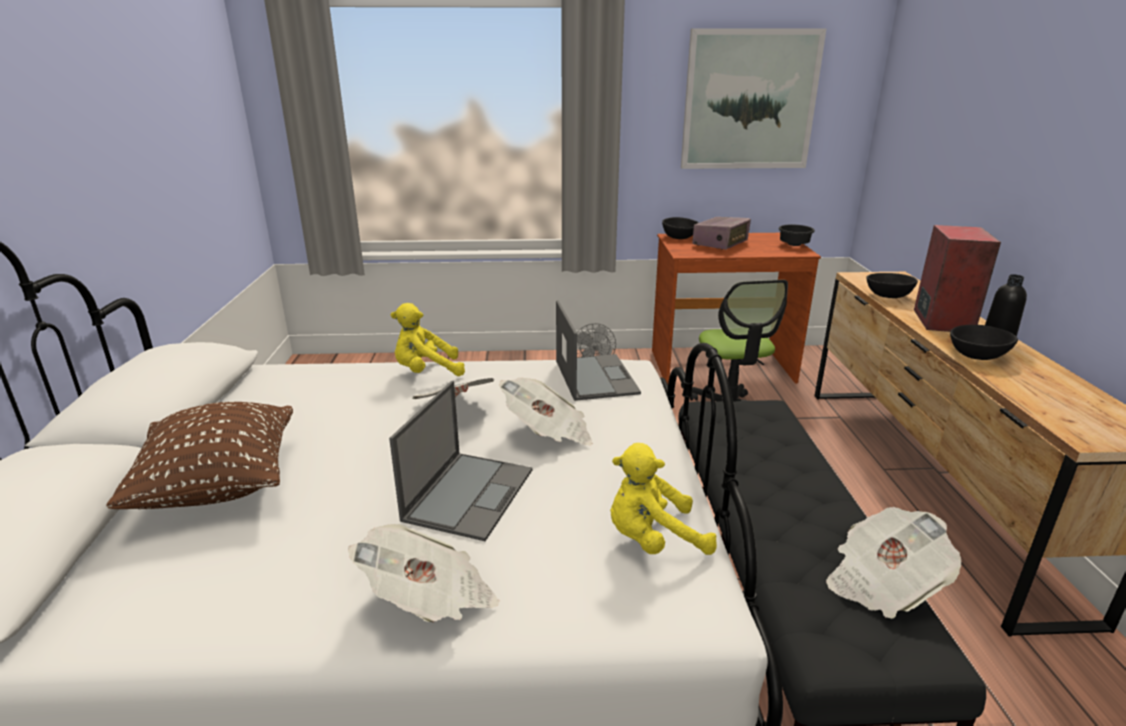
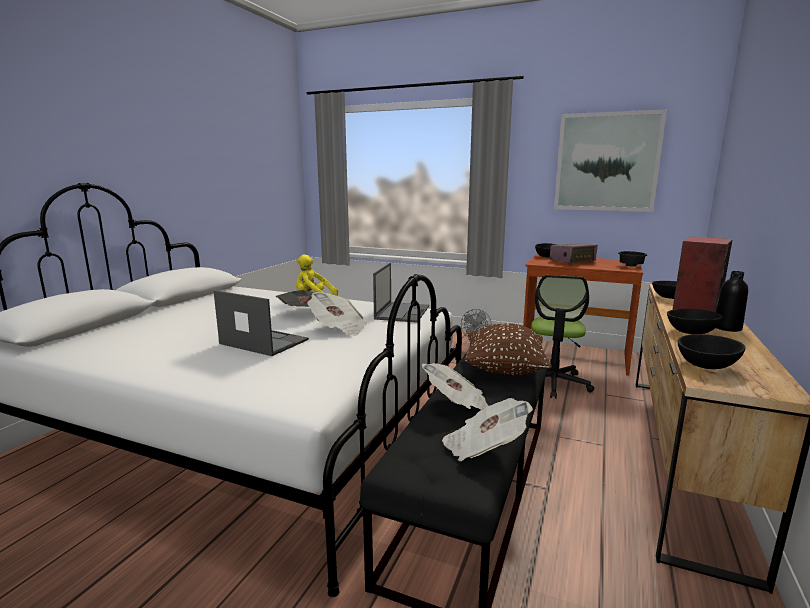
camera: 25 degrees right, 10 degrees down
brown pillow [106,402,293,509] -> brown pillow moved to [464,323,552,375]
newspaper [348,524,499,622] -> newspaper moved to [422,363,488,410]
laptop [389,381,532,541] -> laptop turned 105 degrees counterclockwise [214,290,309,356]
yellow plush toy [610,443,717,555] -> none
none -> black bowl [678,334,745,369]

